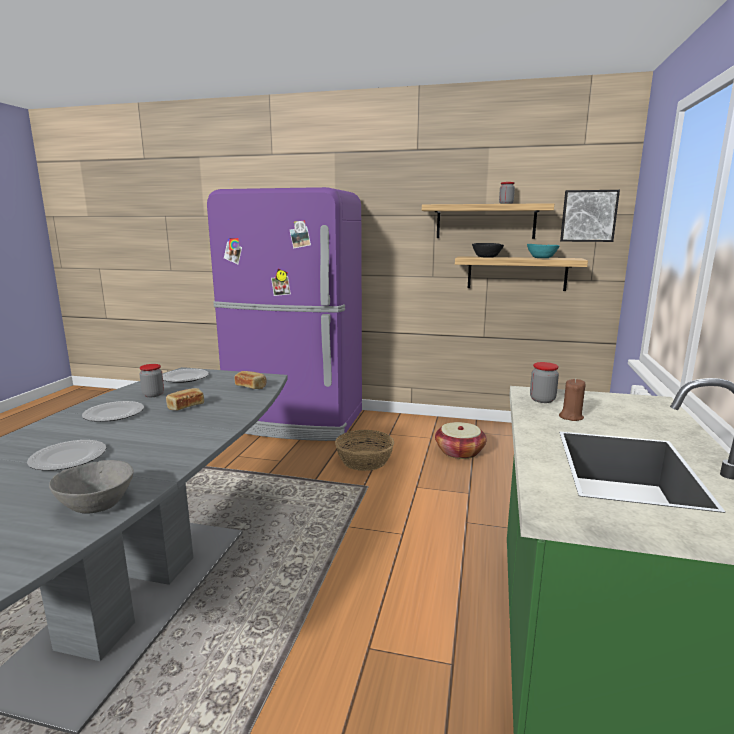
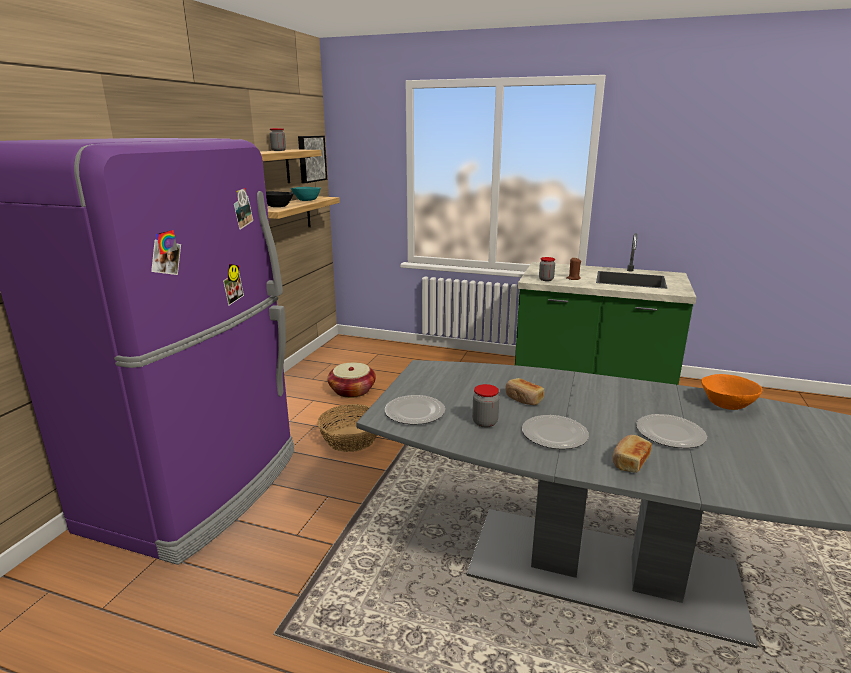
camera: 85 degrees left, 5 degrees up
grey bowl [49,460,134,514] -> orange bowl [701,374,762,410]
bread [235,371,267,389] -> bread moved to [613,435,652,473]

